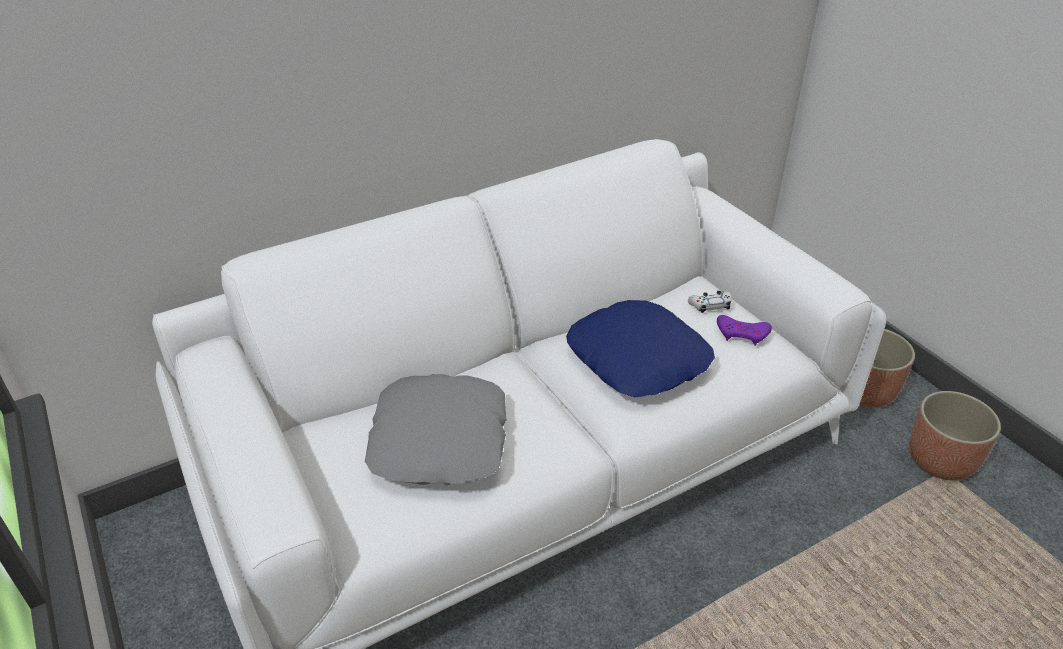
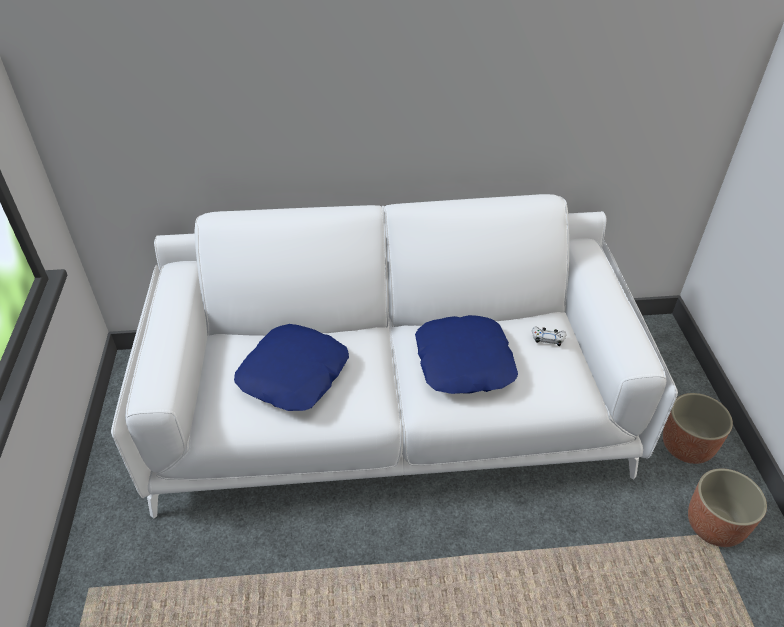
camera: 25 degrees right, 5 degrees up
grey pillow [365,374,507,486] -> blue pillow [234,324,349,411]
purple game controller [717,315,772,346] -> none

